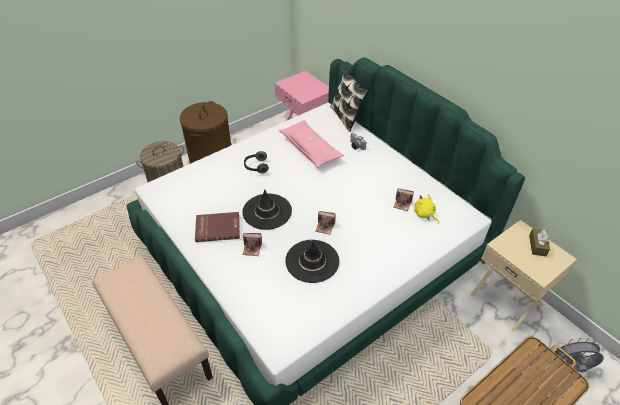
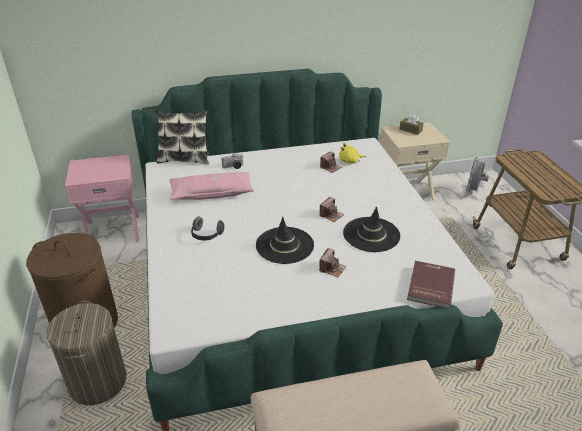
camera: 65 degrees left, 10 degrees down
red book [195,212,240,242] -> red book moved to [407,261,455,309]

